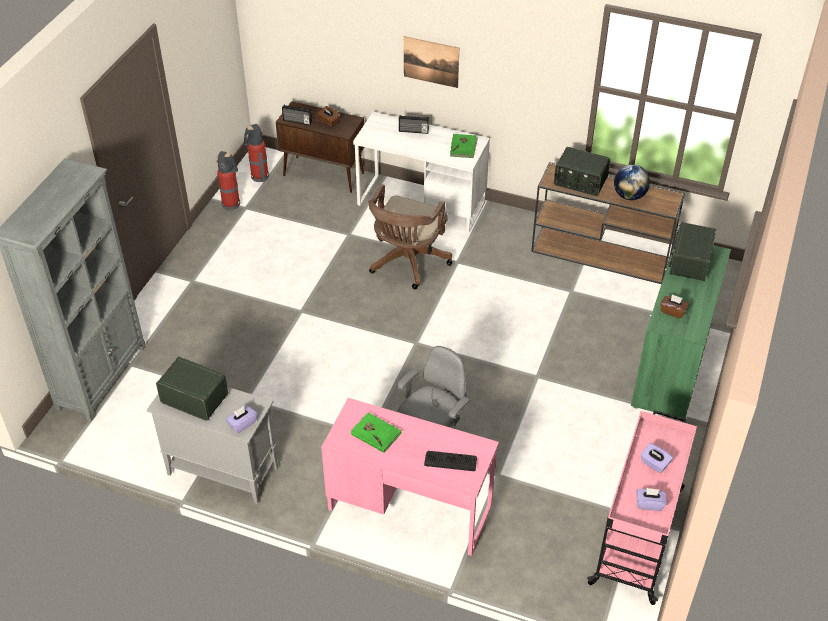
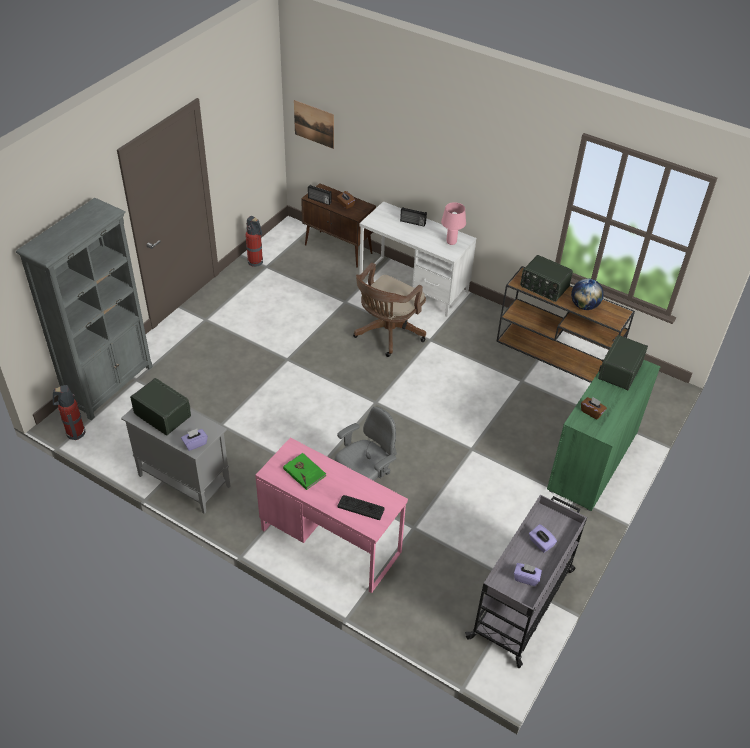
camera: 10 degrees right, 0 degrees up
fire extinguisher [244,124,269,182] -> fire extinguisher moved to [53,385,85,440]
picture [404,36,459,88] -> picture moved to [294,100,334,149]
green book [450,134,478,158] -> pink table lamp [441,202,466,245]
pink cart [587,410,697,605] -> grey cart [465,494,587,668]

